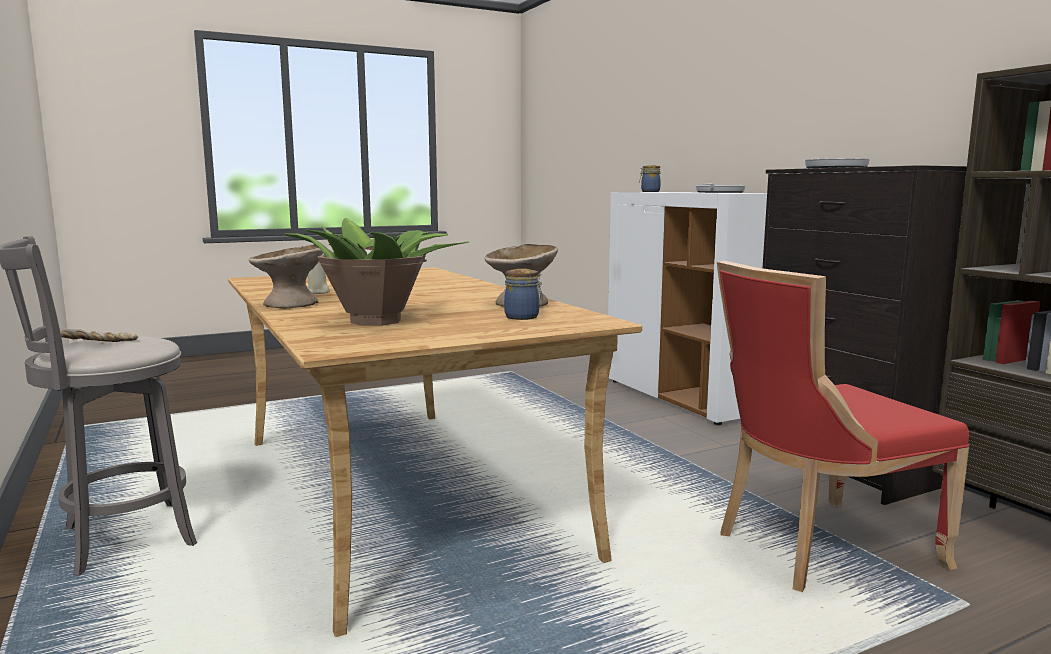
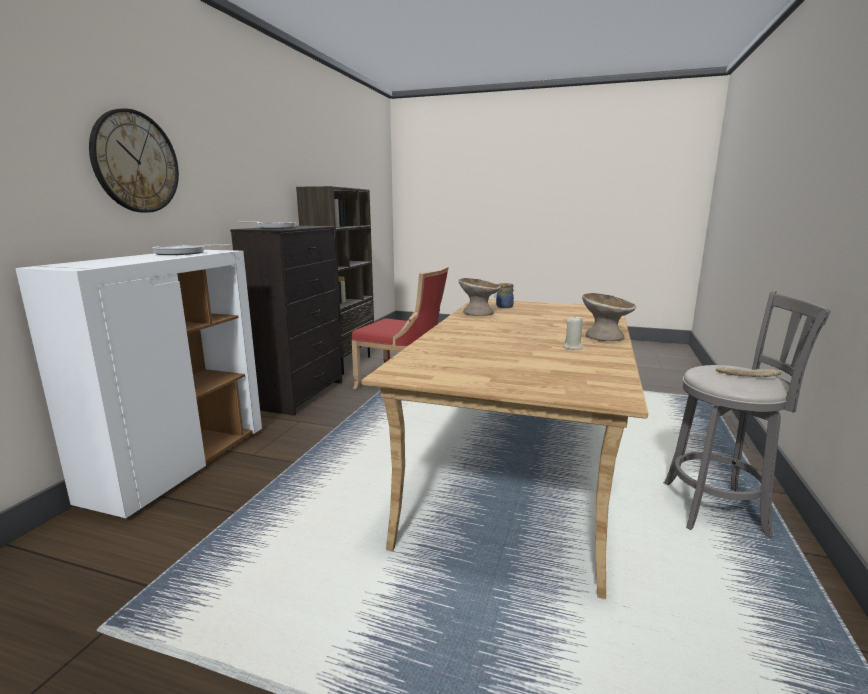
camera: 135 degrees left, 5 degrees up
potted plant [283,218,469,326] -> none
jar [639,165,661,192] -> none
none -> wall clock [89,108,179,213]

